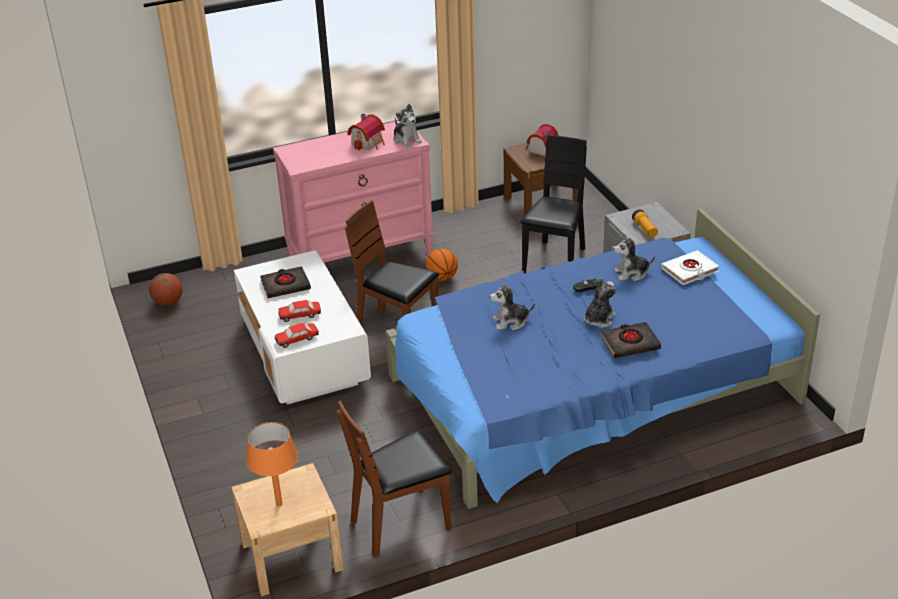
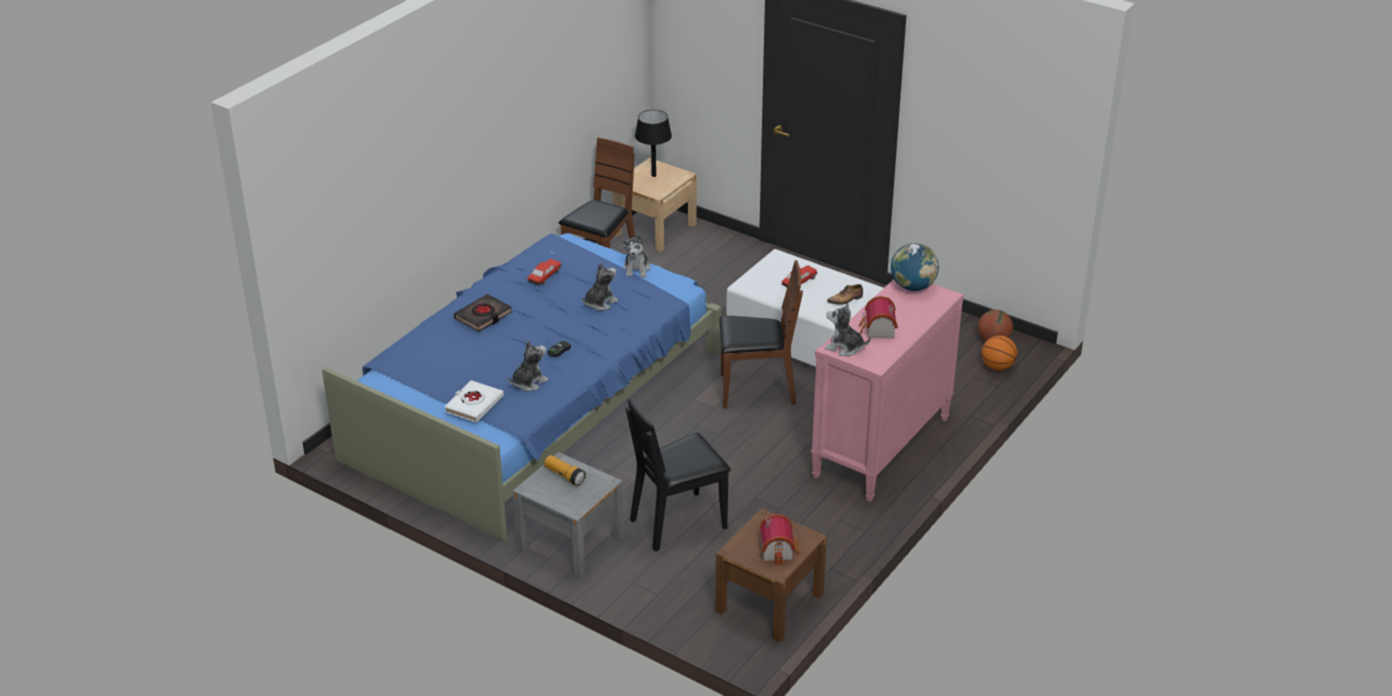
camera: 145 degrees right, 0 degrees up
orange table lamp [246,422,298,506] -> black table lamp [635,110,672,177]
black book [260,266,311,298] -> shoe [827,284,863,305]
toy car [275,323,319,348] -> toy car moved to [527,259,562,285]
basketball [426,249,458,281] -> basketball moved to [982,335,1017,371]
black chair [520,135,587,274] -> black chair turned 75 degrees clockwise [626,398,731,551]
plush toy [584,278,617,328] -> plush toy moved to [621,235,650,278]
none -> globe [891,243,939,291]

